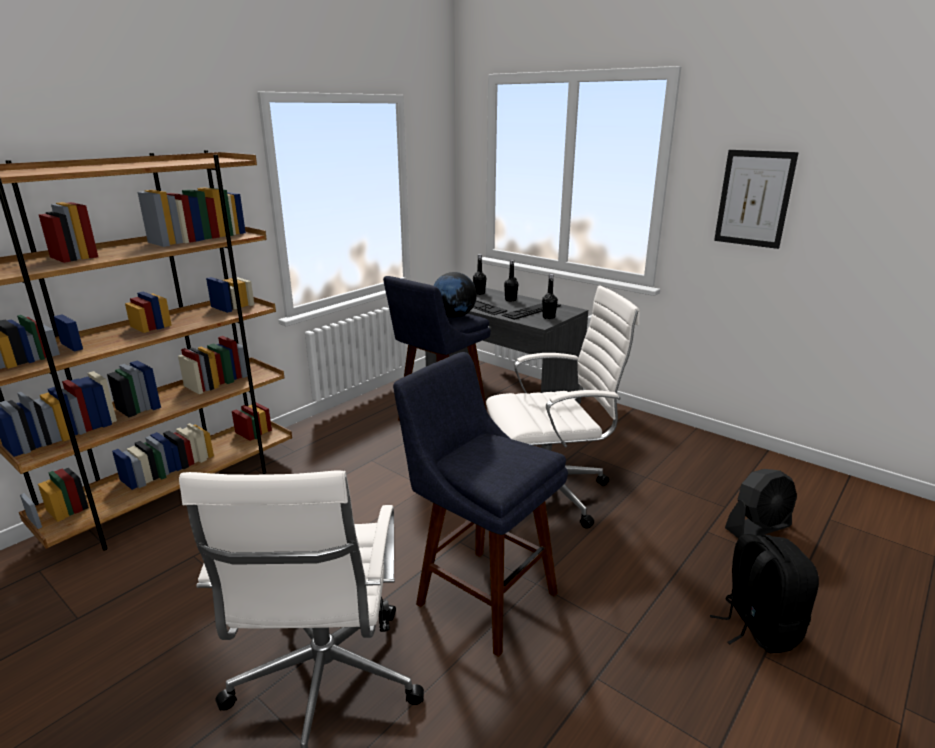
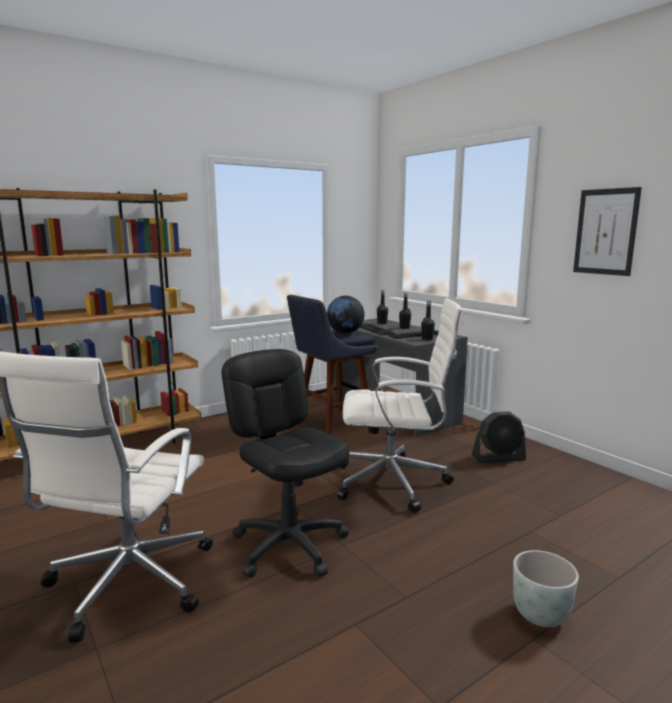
camera: 15 degrees right, 10 degrees down
blue stool [393,352,568,657] -> black office chair [222,349,350,577]
black backpack [710,534,819,653] -> grey planter [513,550,579,627]
black fan [725,469,797,539] -> black fan moved to [472,411,526,463]

